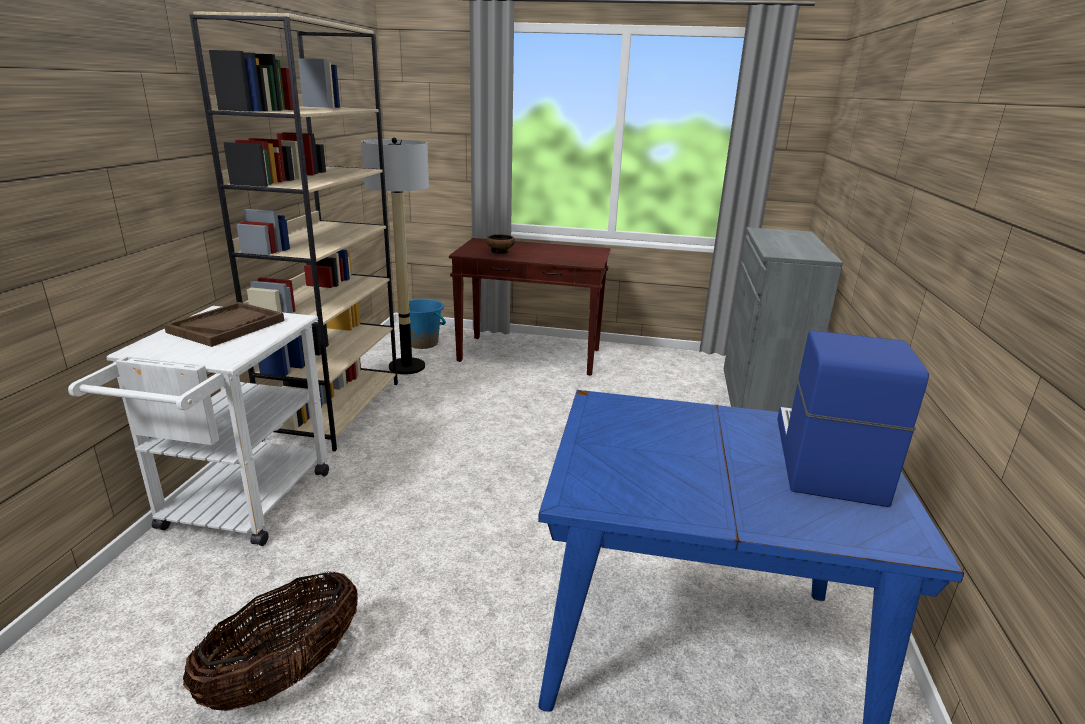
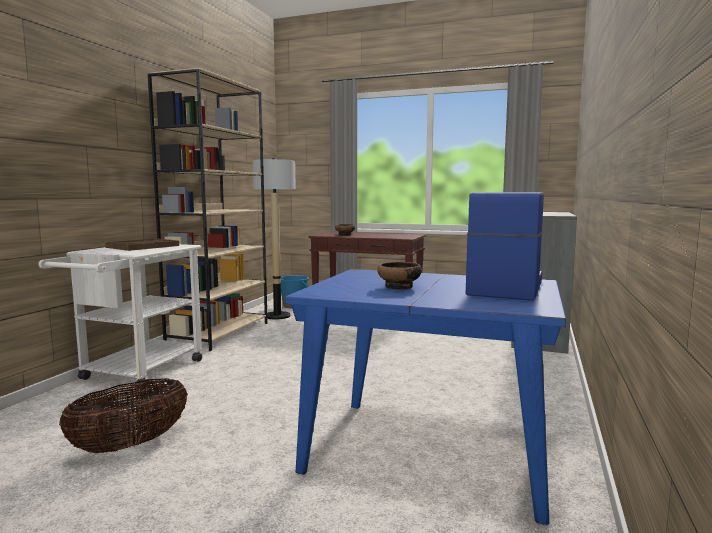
camera: 10 degrees right, 15 degrees down
none -> bowl [377,262,422,290]

